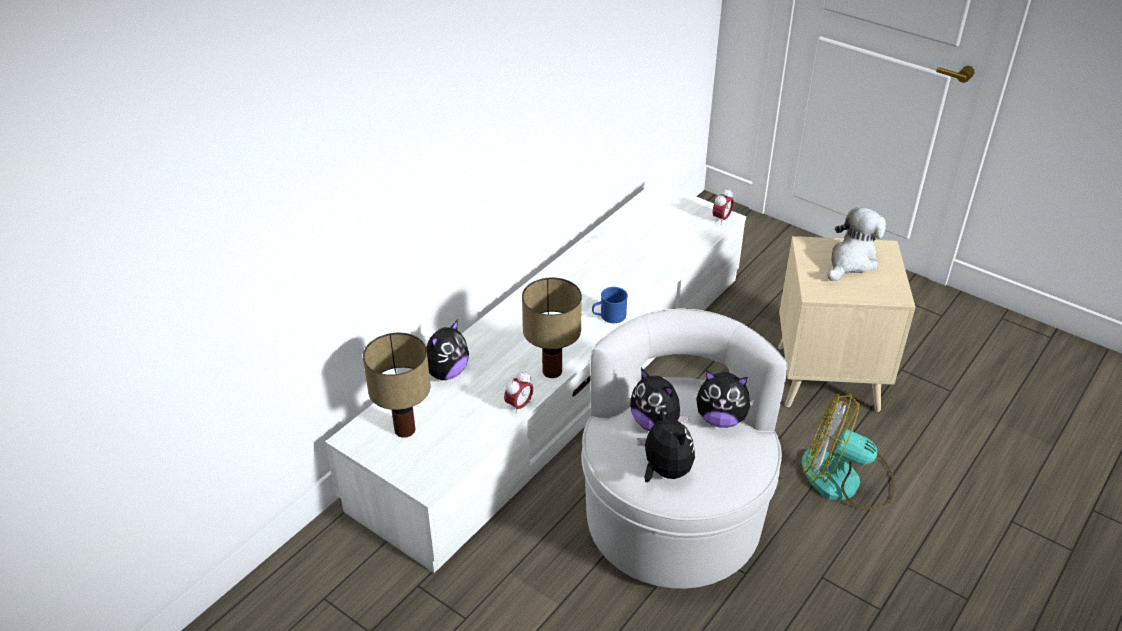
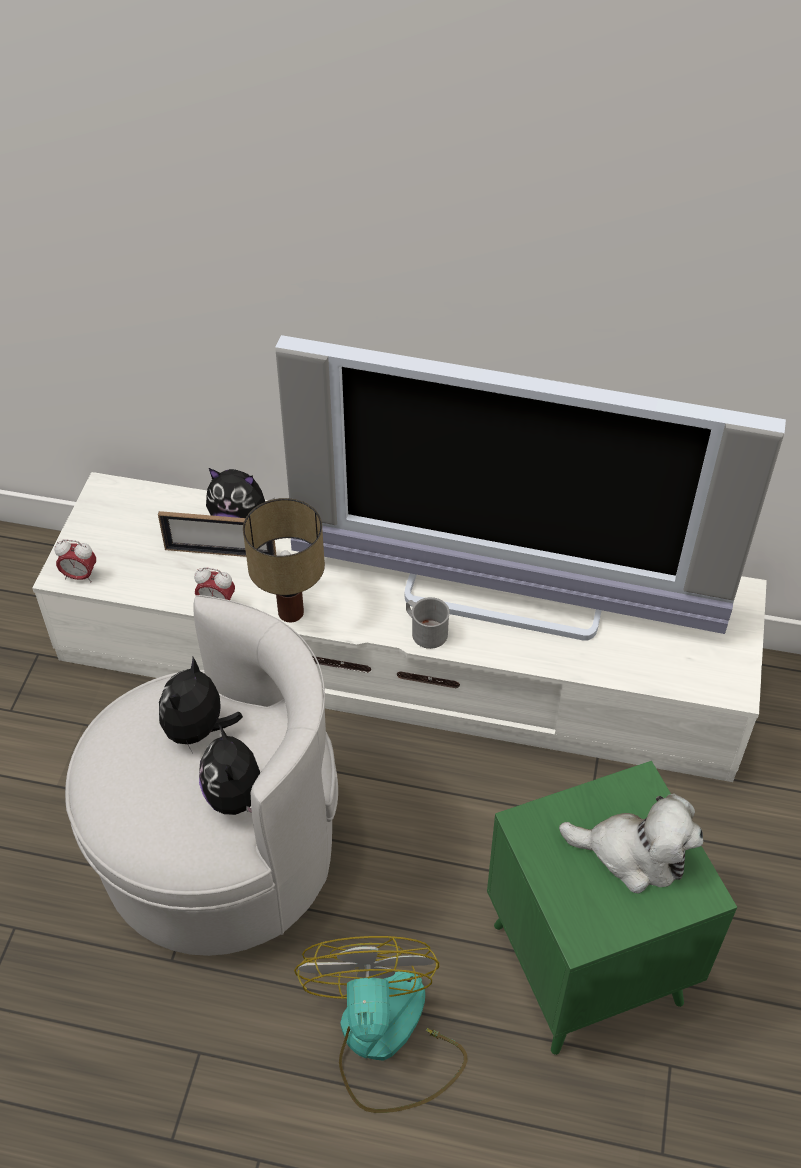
camera: 65 degrees right, 10 degrees up
table lamp [363,333,431,438] -> none
blue mug [592,287,628,323] -> grey mug [406,597,450,649]
plush toy [637,408,695,482] -> none
alarm clock [712,188,734,225] -> alarm clock moved to [54,539,96,582]
beige side table [778,236,916,412] -> green side table [487,761,737,1055]
none -> picture frame [158,511,276,557]
none -> television [275,335,786,641]

